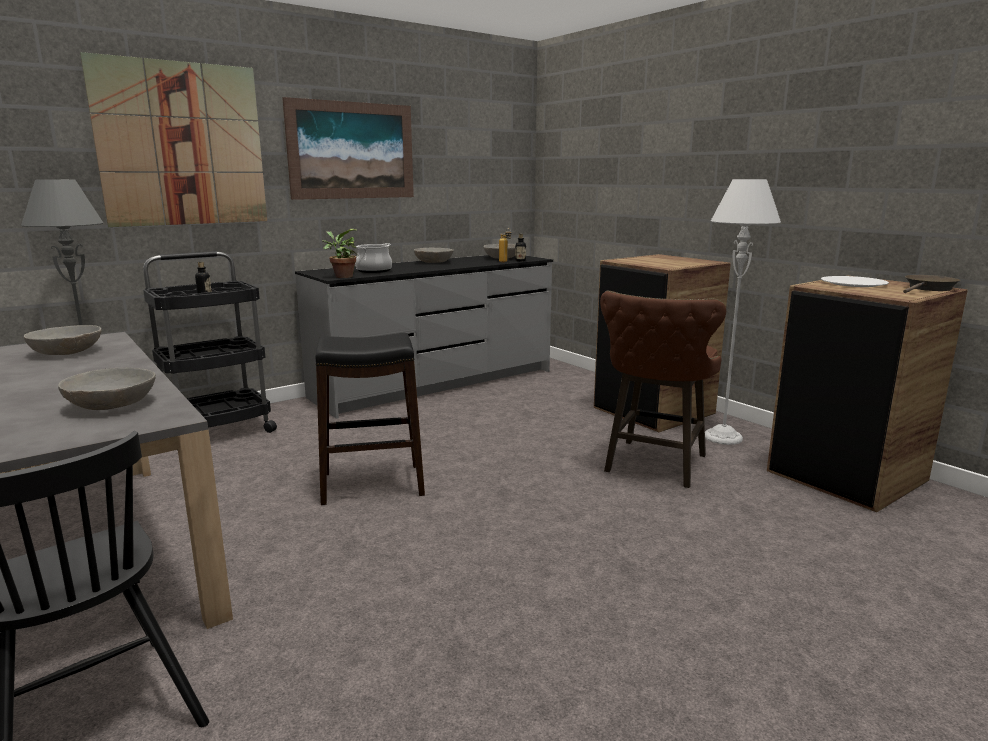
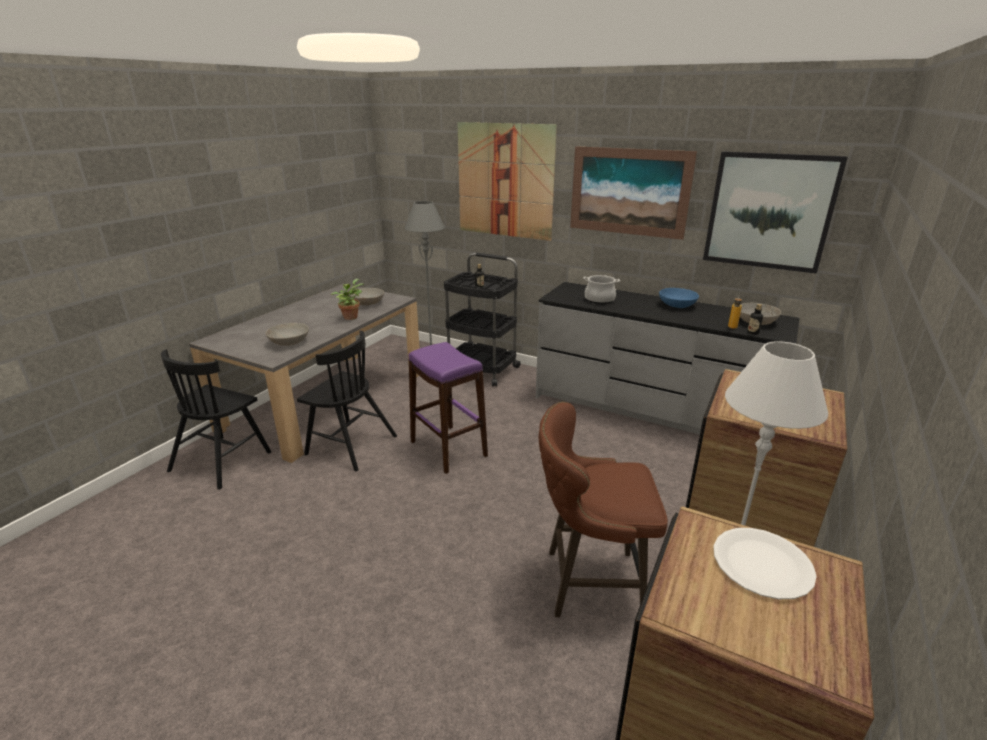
camera: 65 degrees right, 10 degrees up
black stool [316,333,425,505] -> purple stool [408,342,488,474]
potted plant [322,229,358,278] -> potted plant moved to [331,279,364,320]
grey bowl [414,248,453,263] -> blue bowl [659,288,699,308]
brown frying pan [903,275,961,293] -> none
none -> black chair [297,330,397,471]
none -> picture [703,151,848,274]

